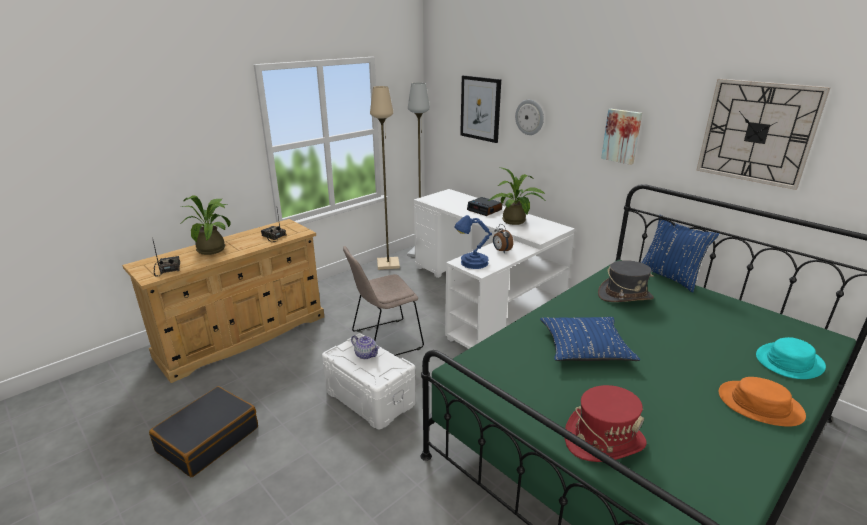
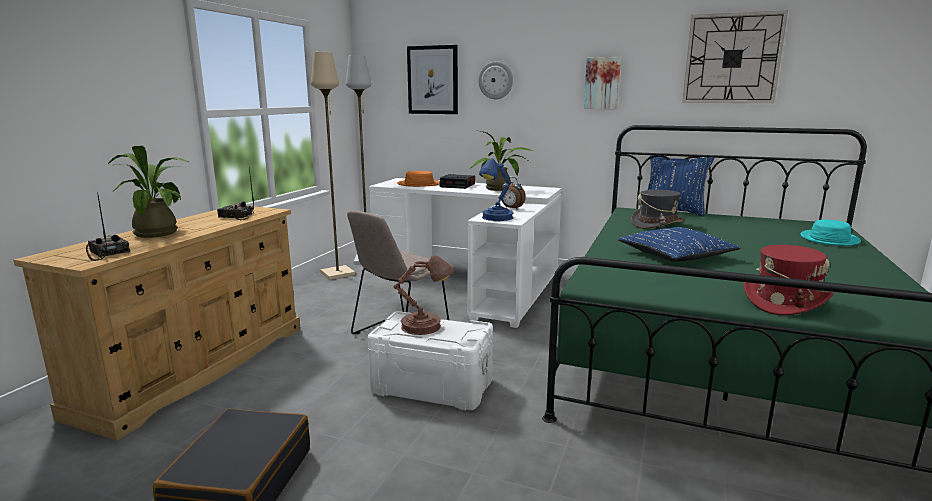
camera: 25 degrees left, 10 degrees down
teapot [351,335,380,359] -> brown table lamp [394,255,453,335]
orange hat [719,377,806,427] -> orange hat moved to [397,171,440,187]

